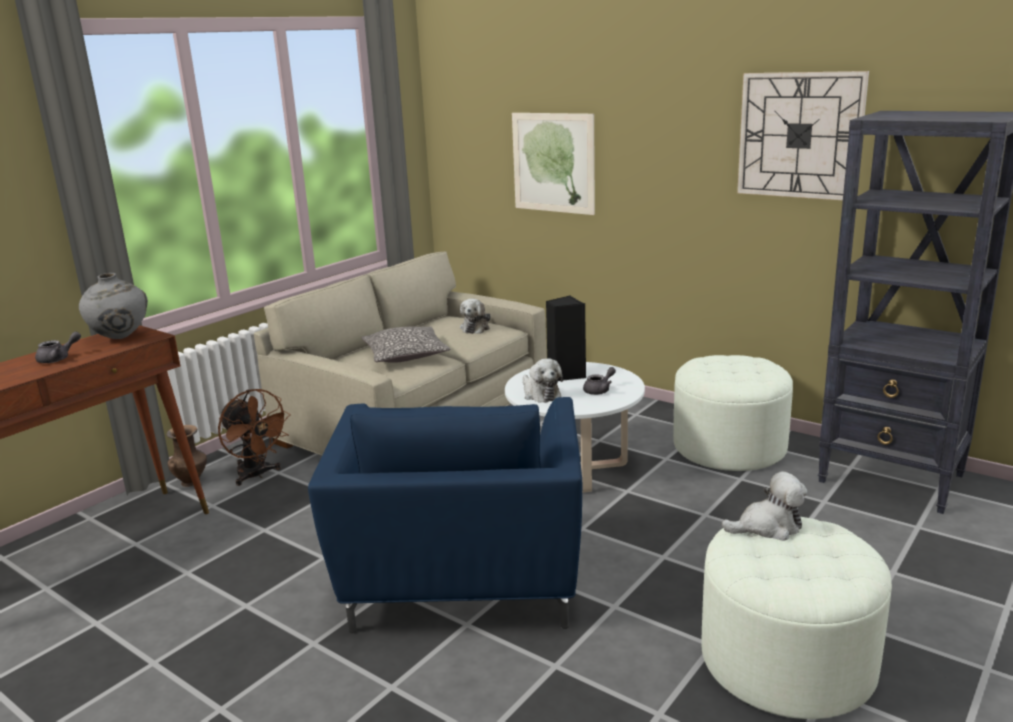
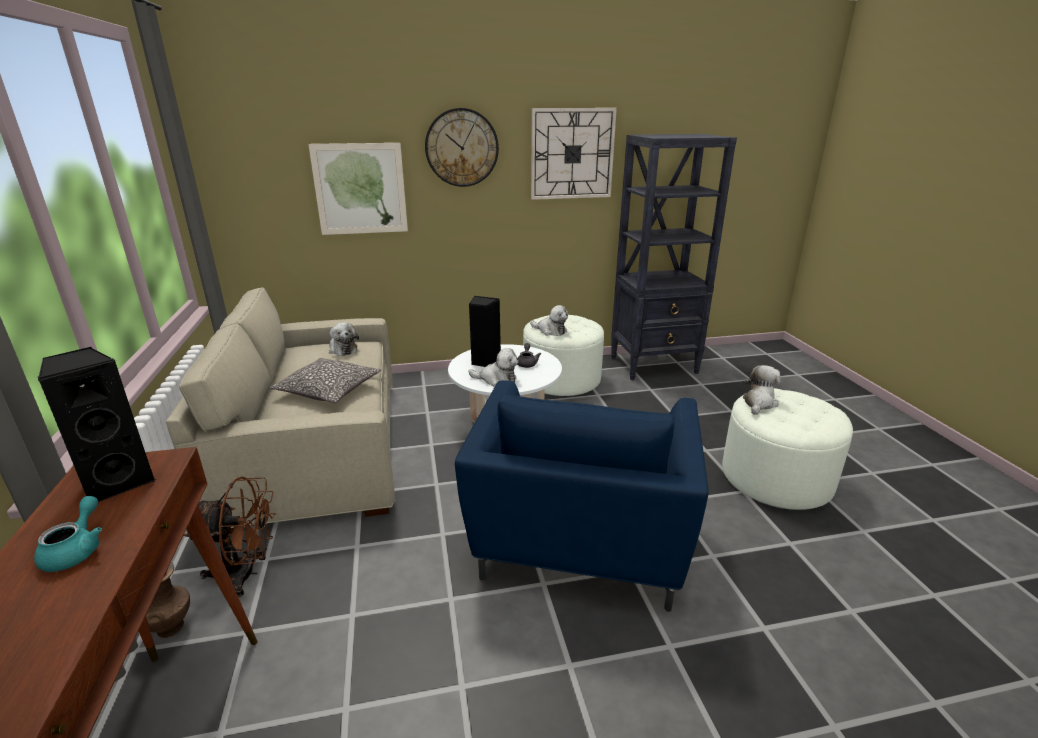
camera: 50 degrees left, 5 degrees up
grey teapot [35,332,81,363] -> turquoise teapot [34,496,102,572]
grey vase [79,273,148,339] -> black speaker [38,347,156,502]
blue armchair [308,397,582,633] -> blue armchair turned 60 degrees clockwise [455,380,708,612]
none -> wall clock [425,108,499,187]
none -> plush toy [530,305,568,336]

